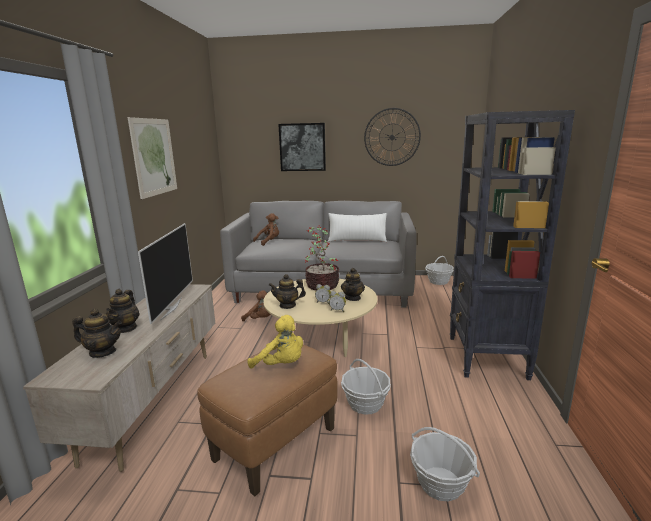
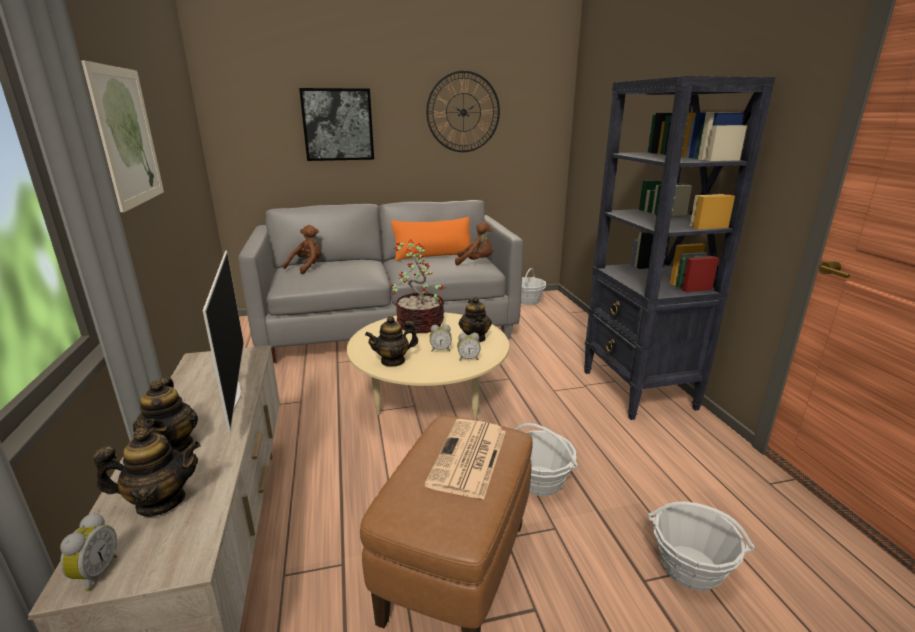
camera: 20 degrees left, 5 degrees up
brown plush toy [241,290,271,321] -> brown plush toy moved to [455,222,493,266]
yellow plush toy [248,315,303,369] -> newspaper [425,419,506,500]
white pillow [328,213,387,242] -> orange pillow [391,217,471,261]
none -> alarm clock [60,513,117,592]

